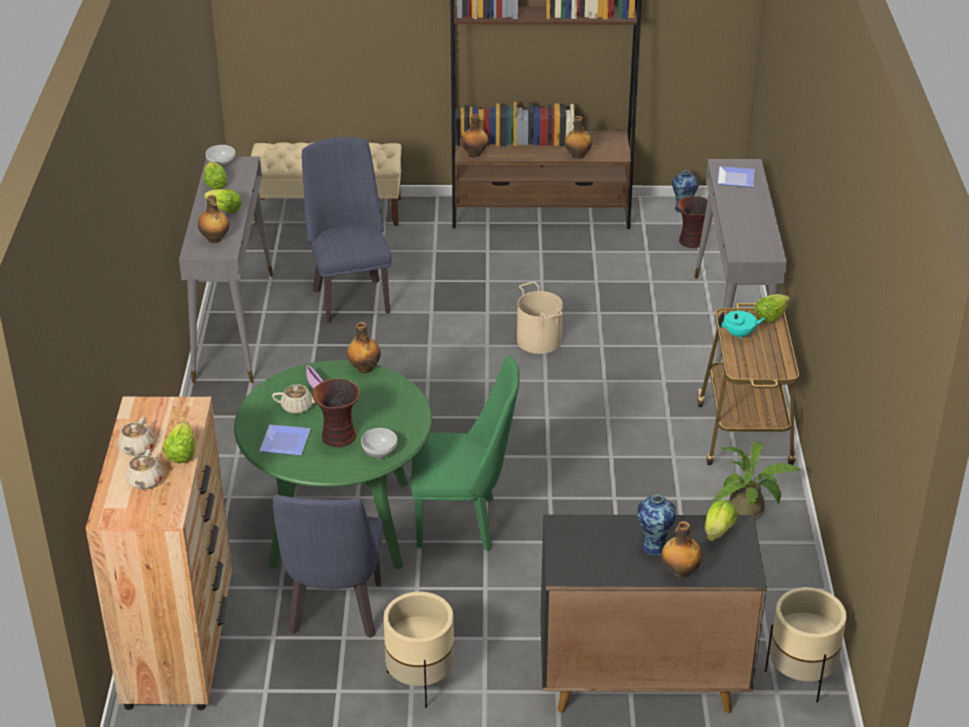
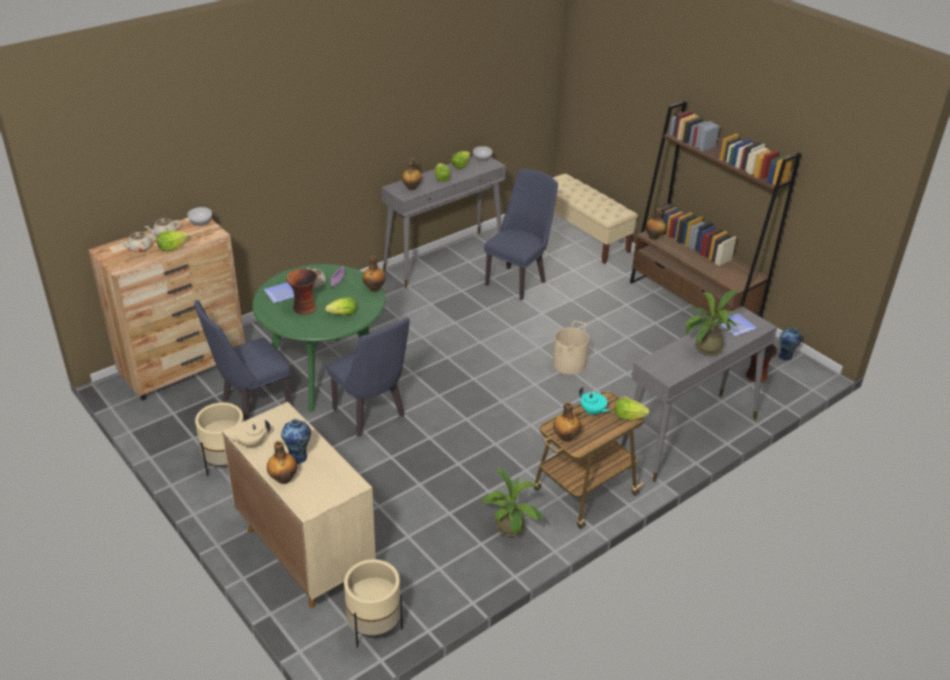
camera: 50 degrees right, 0 degrees up
bowl [361,428,397,459] -> bowl moved to [188,207,212,226]
green chair [411,355,520,551] -> blue chair [327,318,410,437]
black cabinet [540,515,767,713] -> beige cabinet [222,402,376,608]
bottle [565,116,592,159] -> bottle moved to [553,402,581,442]
lettuce [705,500,738,541] -> lettuce moved to [325,297,356,315]
none -> beige teapot [227,420,271,448]
none -> potted plant [686,290,738,356]

